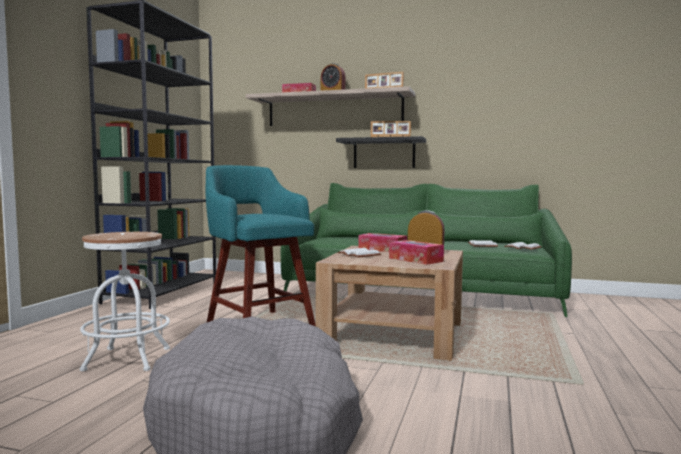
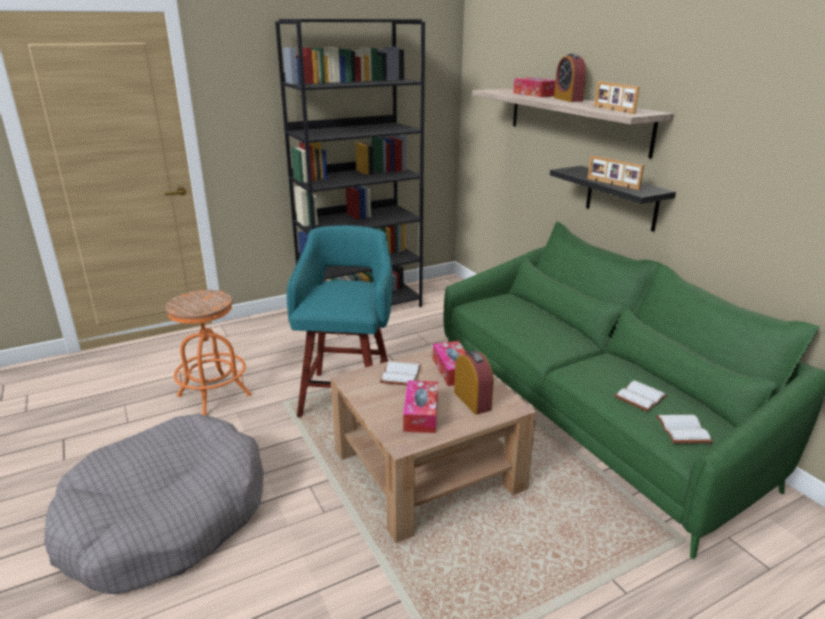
camera: 45 degrees right, 20 degrees up
white stool [80,232,170,371] -> orange stool [165,290,252,415]

